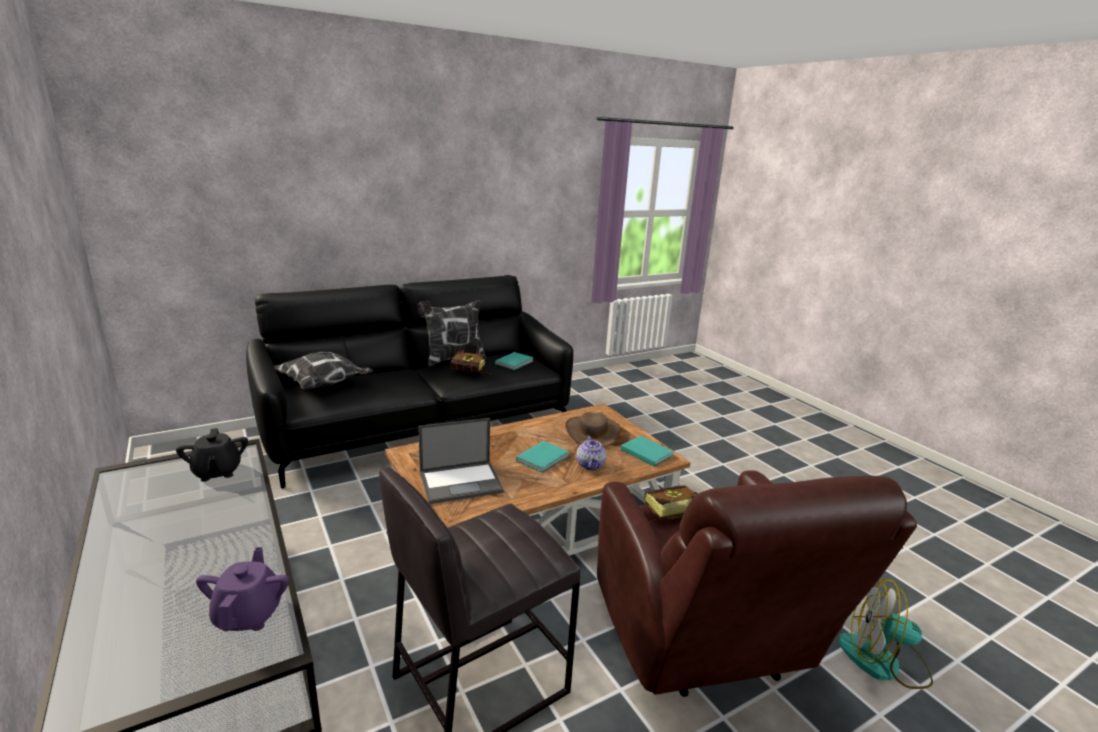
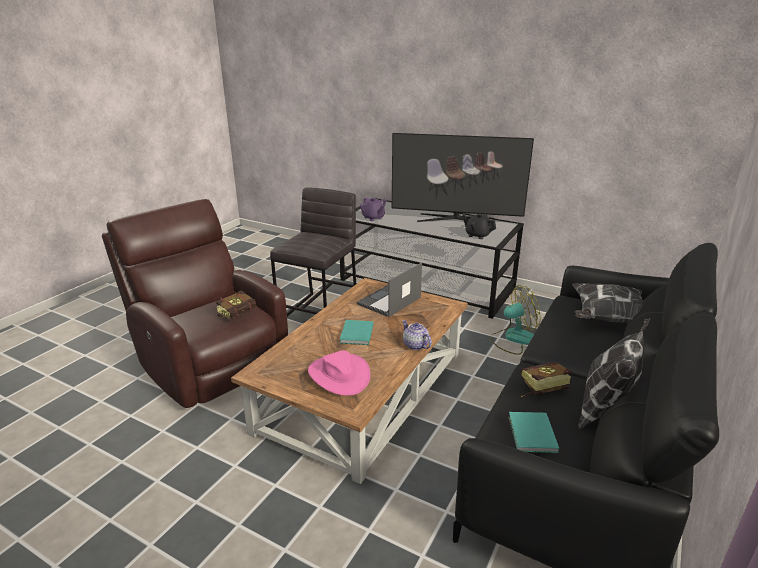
camera: 150 degrees right, 5 degrees up
brown hat [565,412,621,447] -> pink hat [308,351,371,396]
teapot [576,435,606,470] -> teapot moved to [402,320,432,350]
turquoise book [621,436,674,467] -> none
fan [839,579,933,689] -> fan moved to [489,285,541,355]
none -> television [392,133,534,222]

